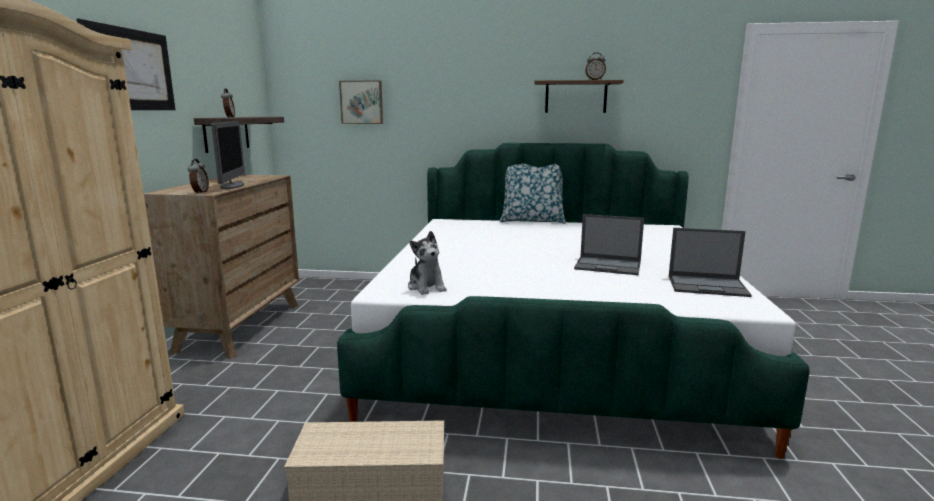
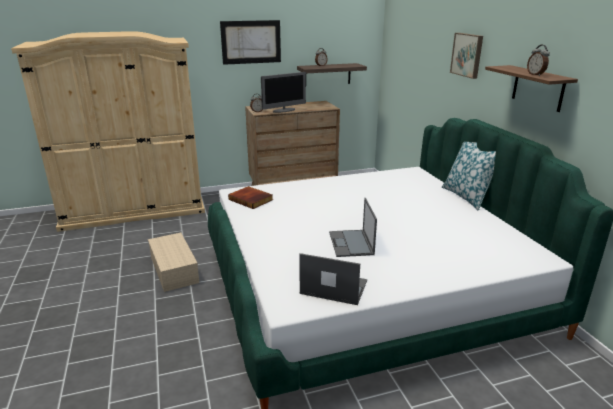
camera: 65 degrees right, 10 degrees up
picture [339,81,383,124] -> picture moved to [450,33,483,79]
plush toy [408,231,447,295] -> book [228,186,273,209]
laptop [669,228,752,297] -> laptop turned 120 degrees clockwise [299,253,367,305]

